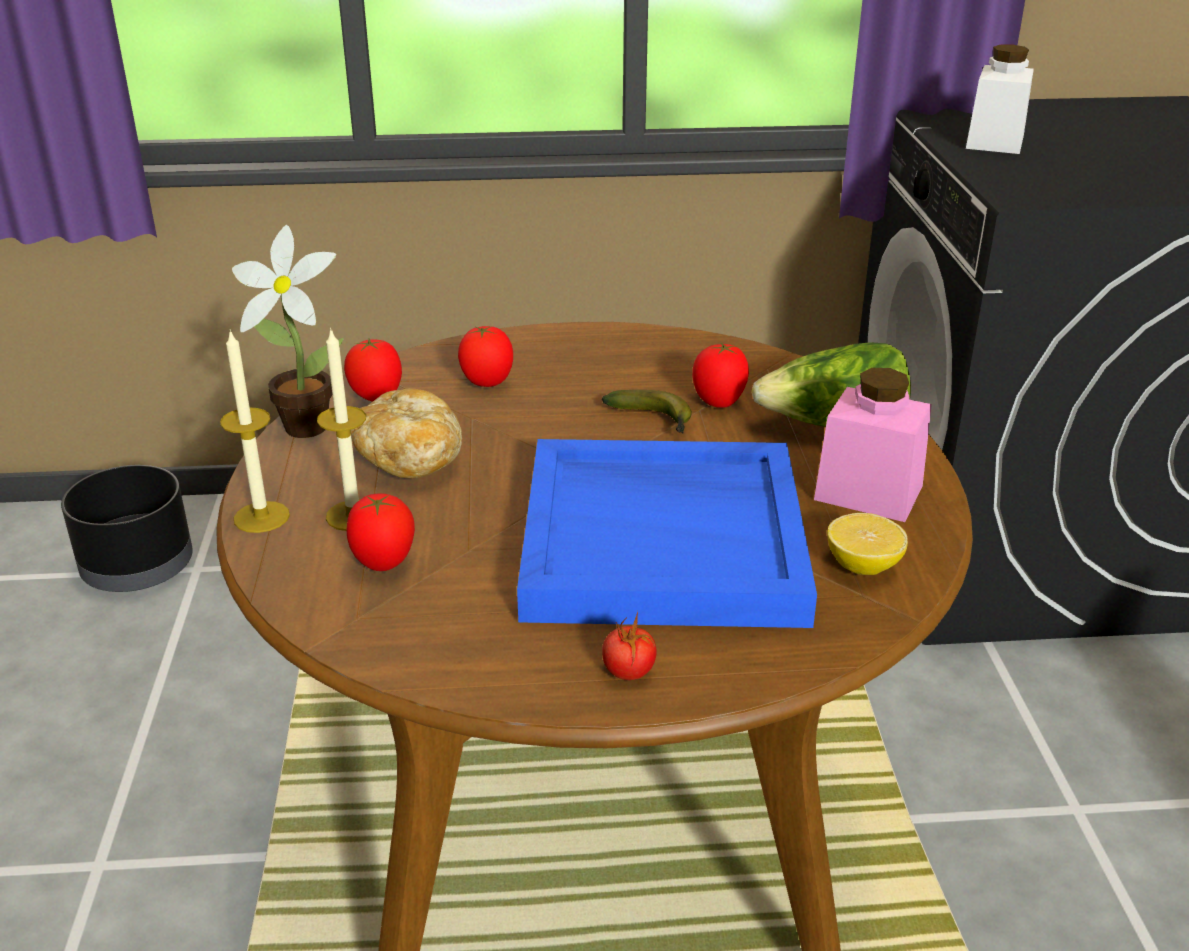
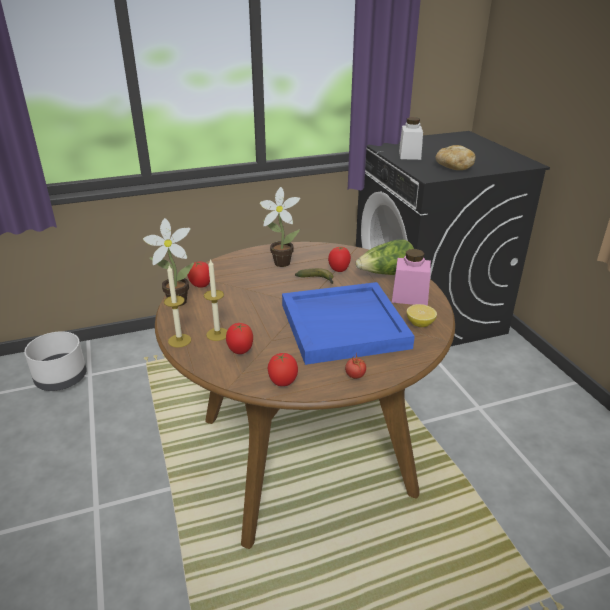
camera: 15 degrees left, 0 degrees up
black planter [61,465,193,592] -> white planter [24,331,87,391]
bread [351,388,462,478] -> bread moved to [436,145,476,170]
tomato [458,326,513,387] -> tomato moved to [268,353,298,386]
none -> potted plant [260,187,300,267]

